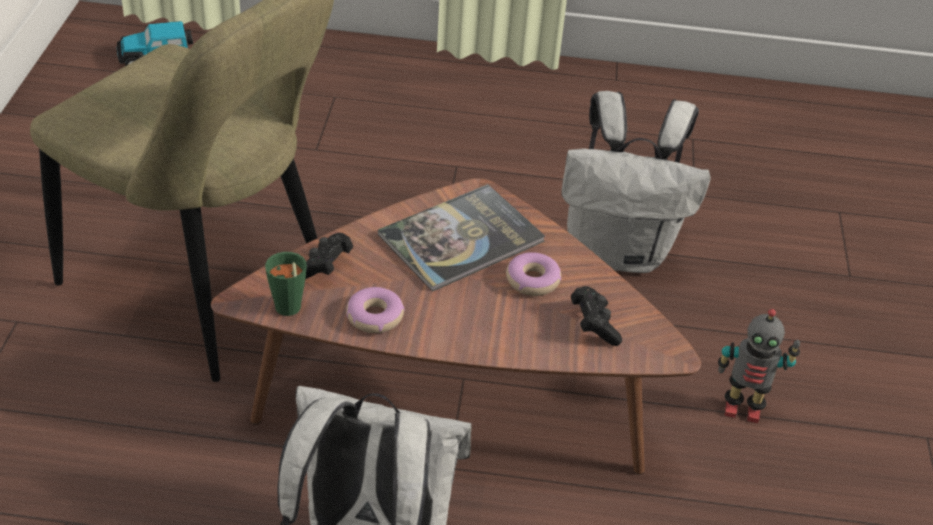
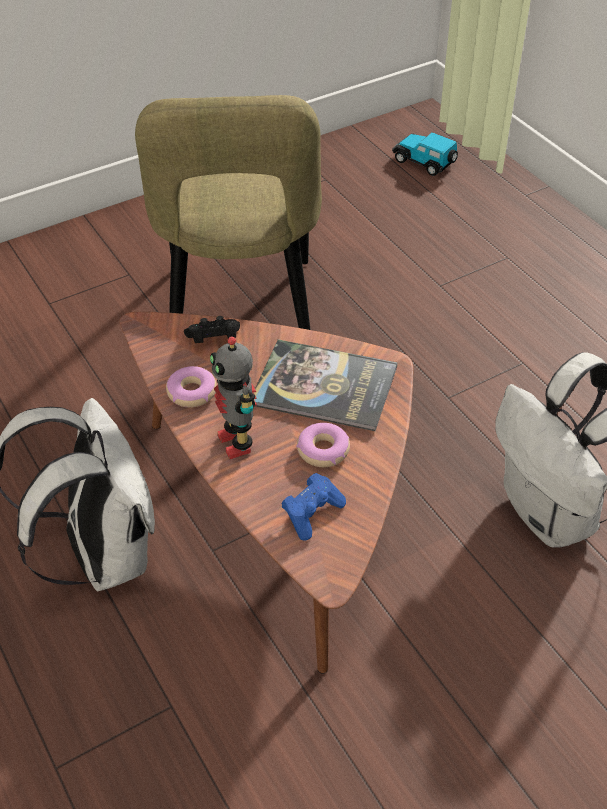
camera: 55 degrees right, 5 degrees up
green cup [265,252,307,316] -> none
black game controller [571,286,622,346] -> blue game controller [282,473,346,540]
toy robot [718,309,800,423] -> toy robot moved to [210,336,257,459]

